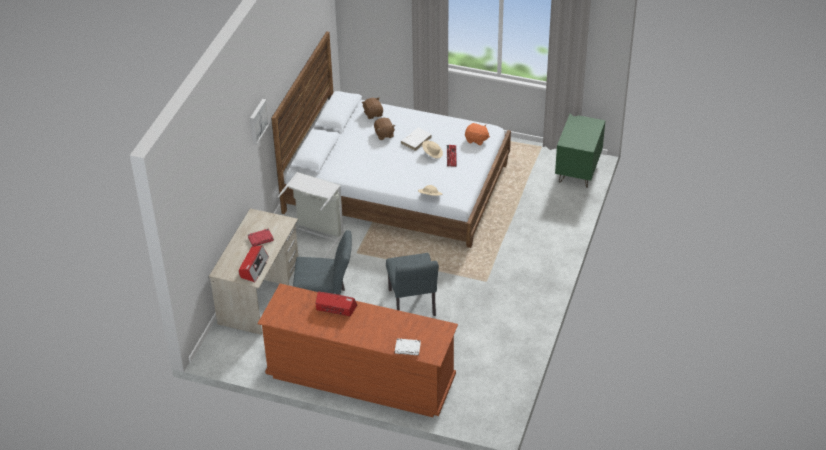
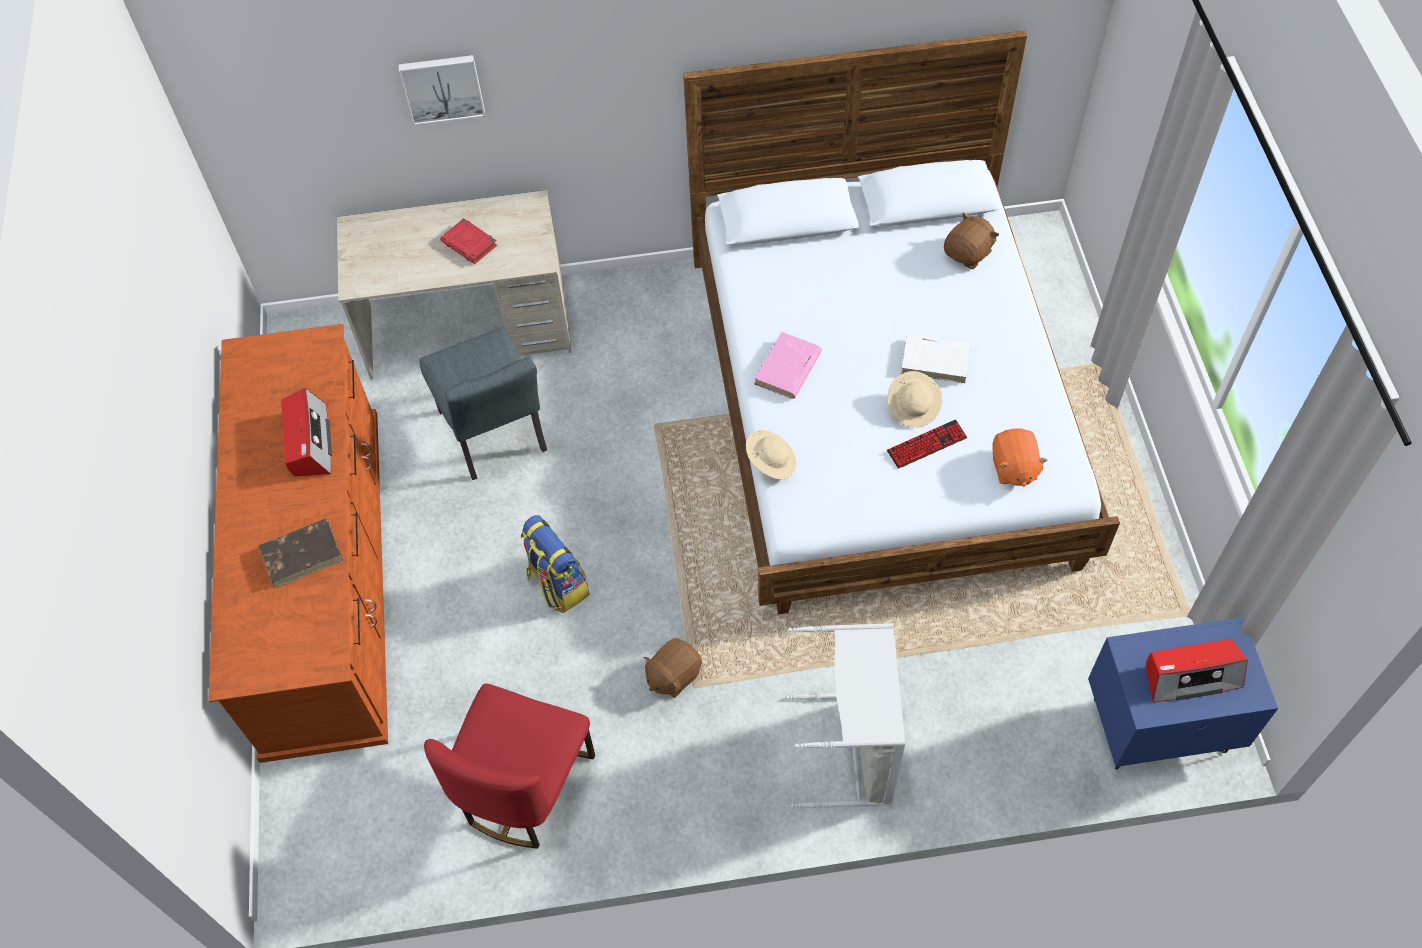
camera: 65 degrees right, 15 degrees up
radio [239,245,269,282] -> radio moved to [1146,639,1247,702]
picture [250,99,269,144] -> picture moved to [398,55,485,126]
grey laundry basket [278,172,344,258] -> grey laundry basket moved to [785,623,905,808]
brown plush toy [374,118,395,140] -> brown plush toy moved to [643,638,702,698]
grey chair [386,253,439,316] -> backpack [521,515,589,613]
white book [395,338,421,355] -> none
green nightstand [555,114,605,188] -> blue nightstand [1088,617,1278,770]
none -> brown book [258,518,344,588]
none -> red chair [424,683,595,849]
none -> pink book [754,332,822,399]

